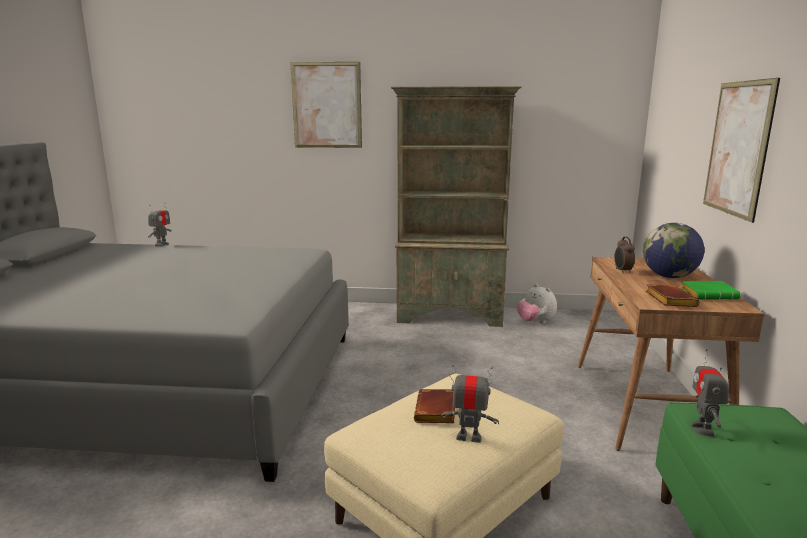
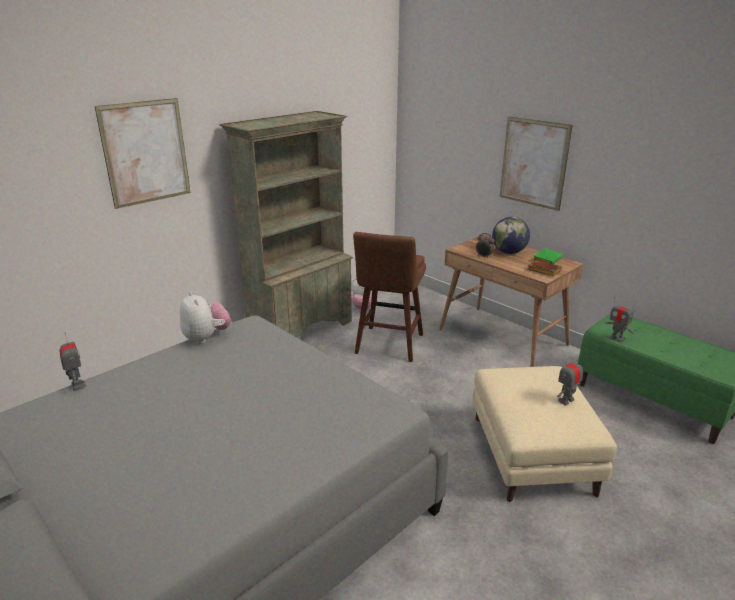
camera: 50 degrees left, 10 degrees up
brown book [414,389,455,423] -> none
none -> plush toy [180,292,231,344]
none -> brown stool [353,232,426,362]

